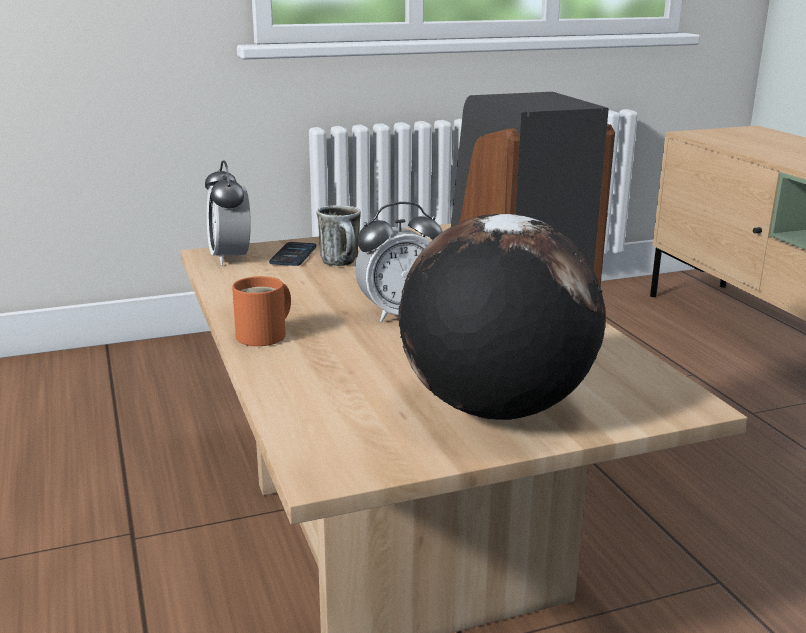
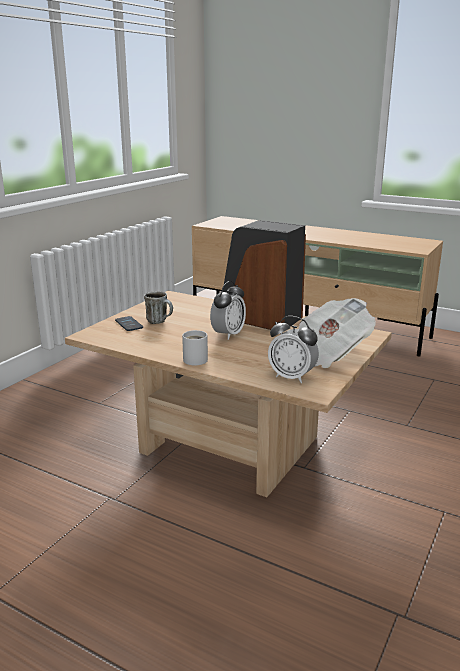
camera: 40 degrees left, 0 degrees up
alarm clock [205,160,251,265] -> alarm clock moved to [268,316,319,383]
orange mug [232,276,291,346] -> white mug [182,330,208,365]
globe [398,213,606,420] -> newspaper [298,298,376,368]

